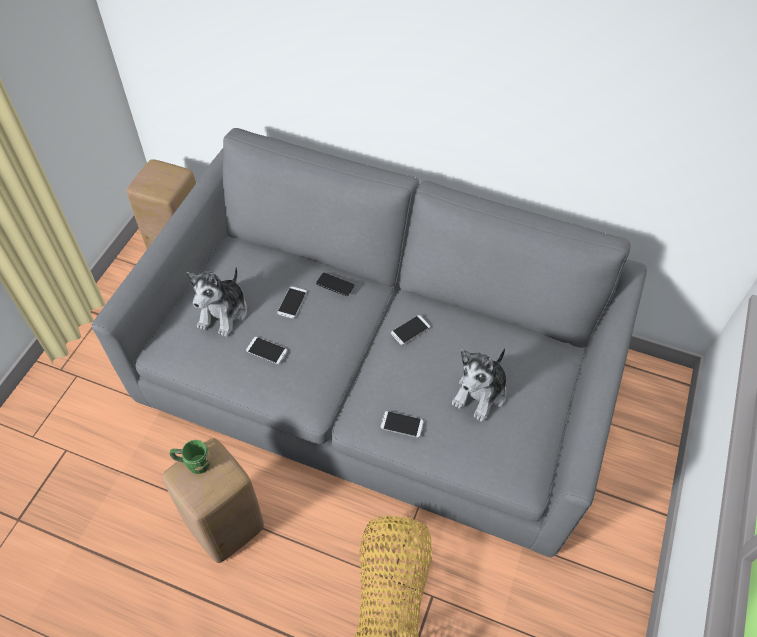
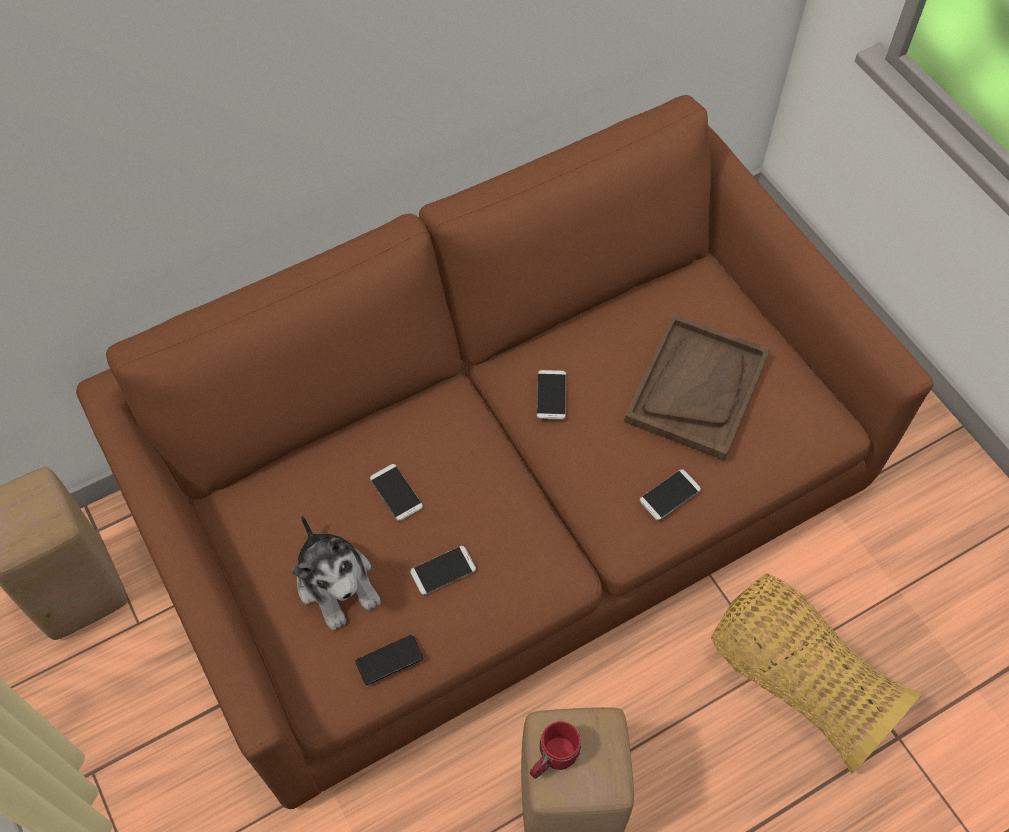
camera: 50 degrees left, 5 degrees up
grey sofa [92,128,647,557] -> brown sofa [76,95,934,809]
green mug [169,440,211,474] -> red mug [530,721,582,779]
phone [316,273,354,296] -> phone moved to [355,635,423,685]
plush toy [452,348,507,422] -> brown tray [624,314,770,461]

